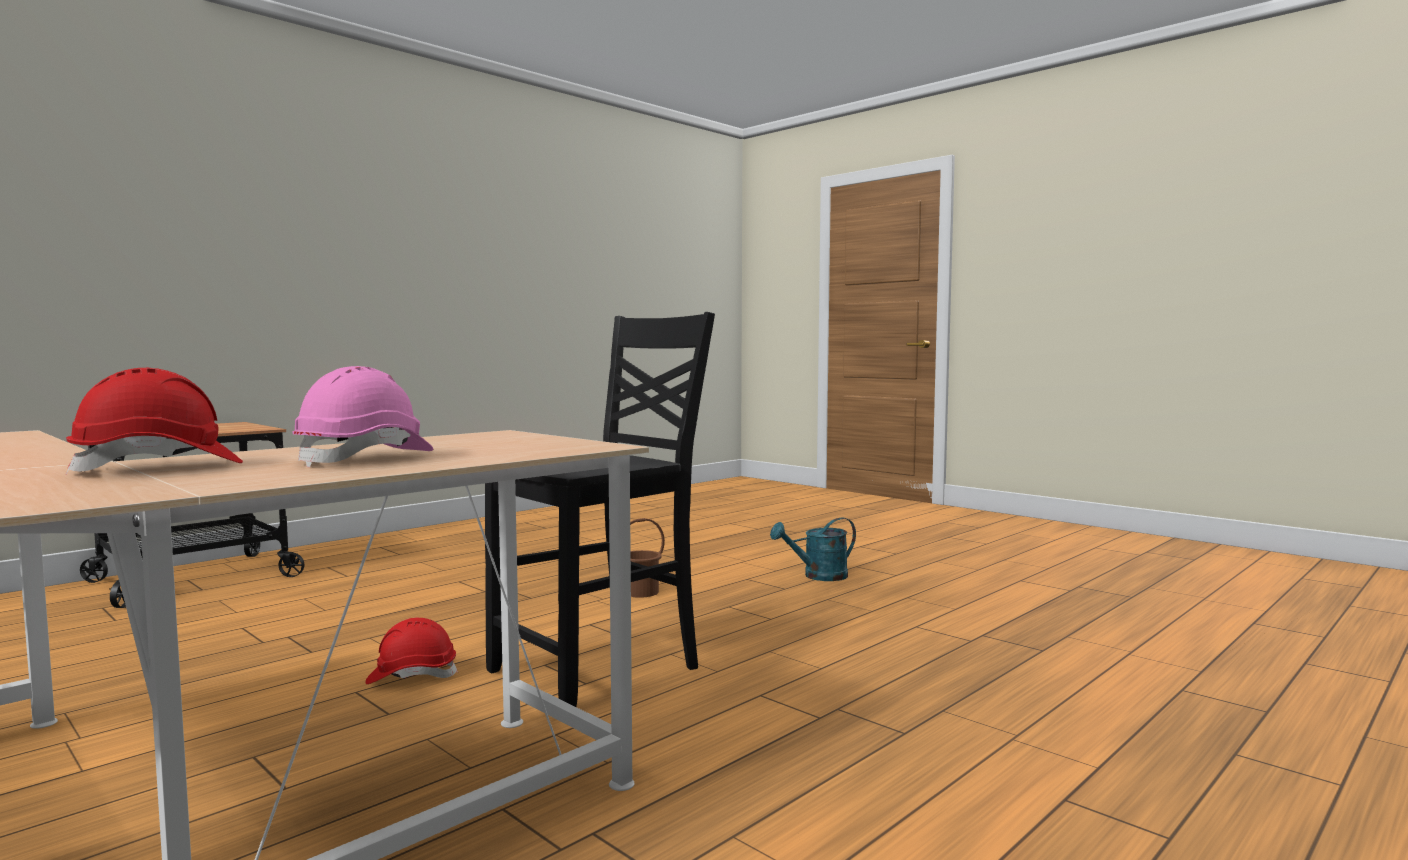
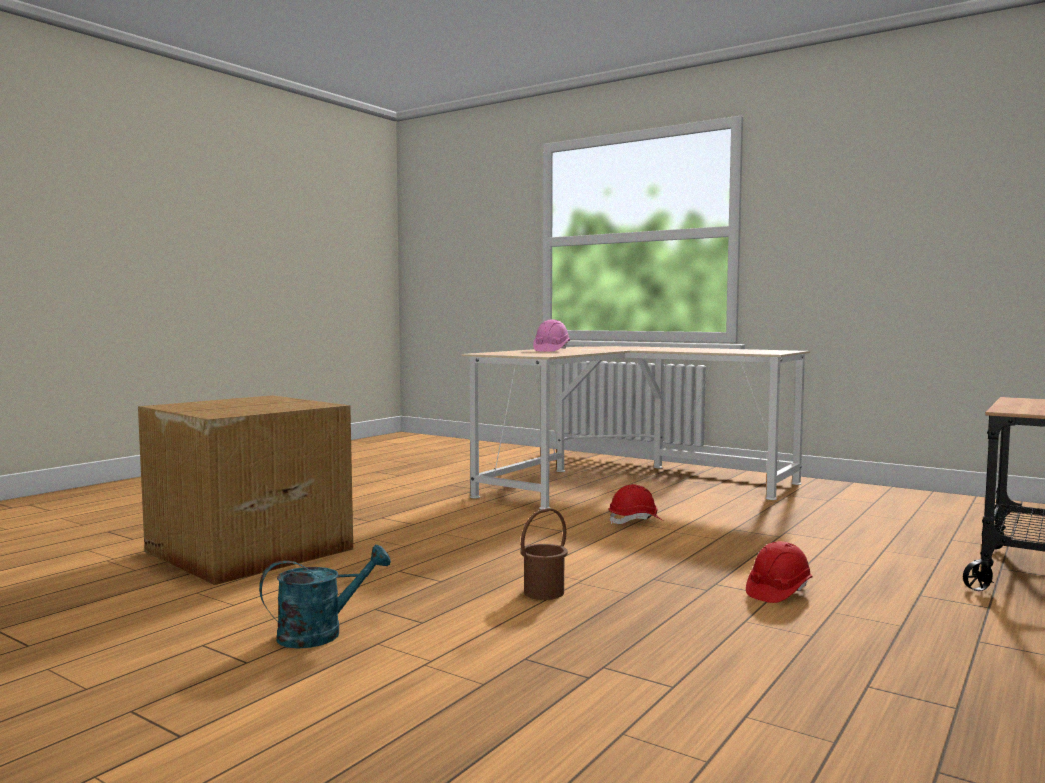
camera: 170 degrees right, 0 degrees up
red hard hat [66,368,243,474] -> red hard hat moved to [746,541,813,603]
black chair [485,312,715,707] -> none
none -> cardboard box [138,395,353,585]

